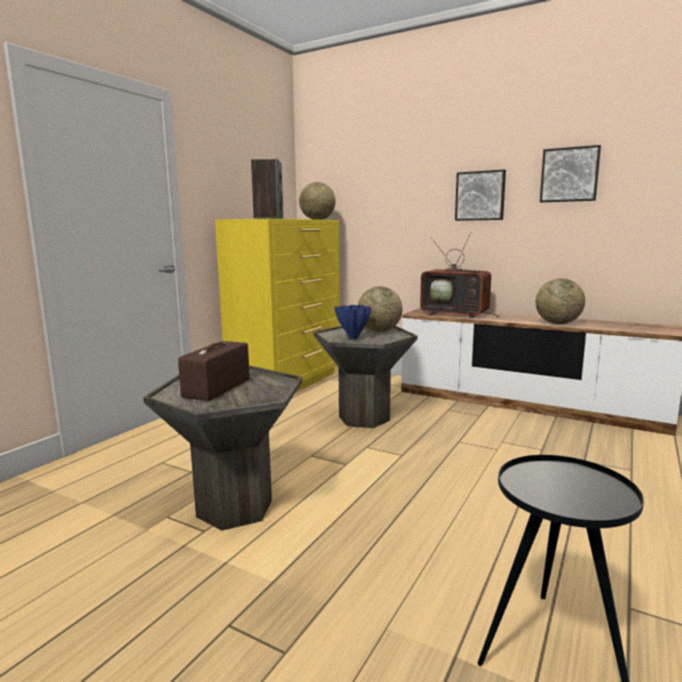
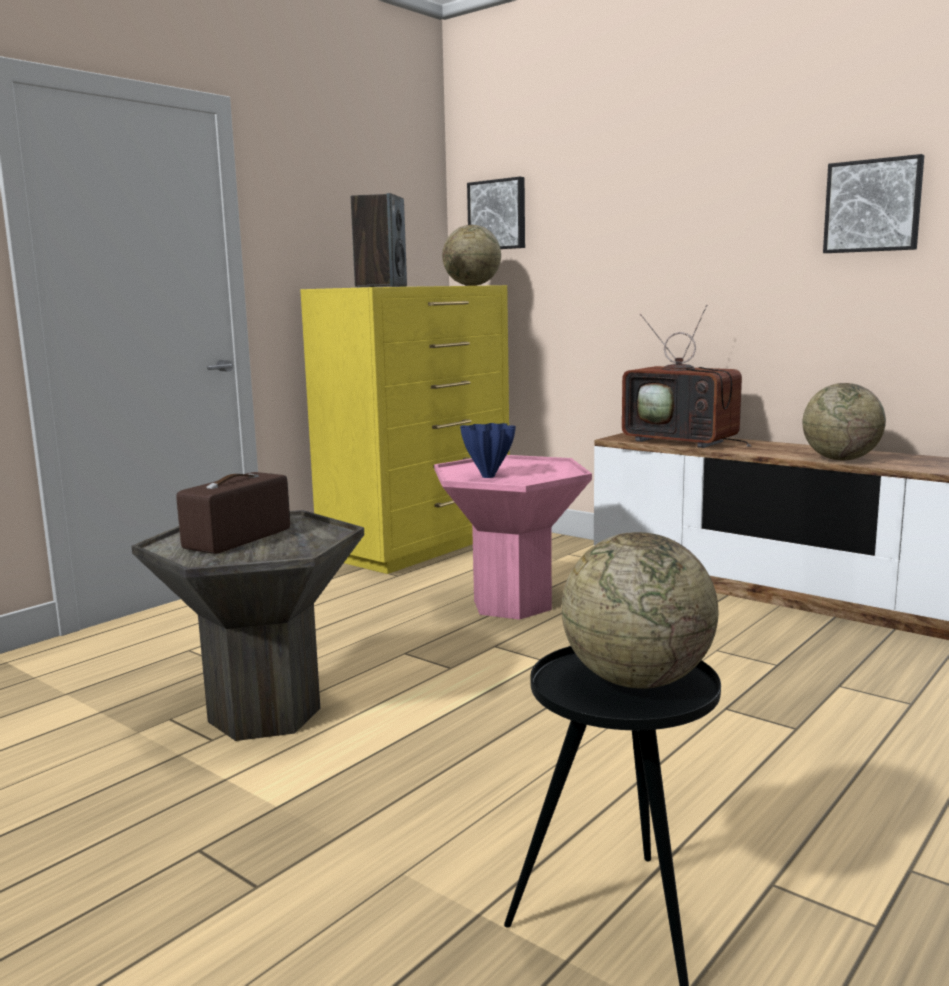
camera: 10 degrees right, 0 degrees up
grey side table [313,326,418,428] -> pink side table [434,455,592,620]
globe [358,287,403,332] -> globe moved to [561,532,718,689]
picture [455,169,506,221] -> picture moved to [467,177,525,249]

